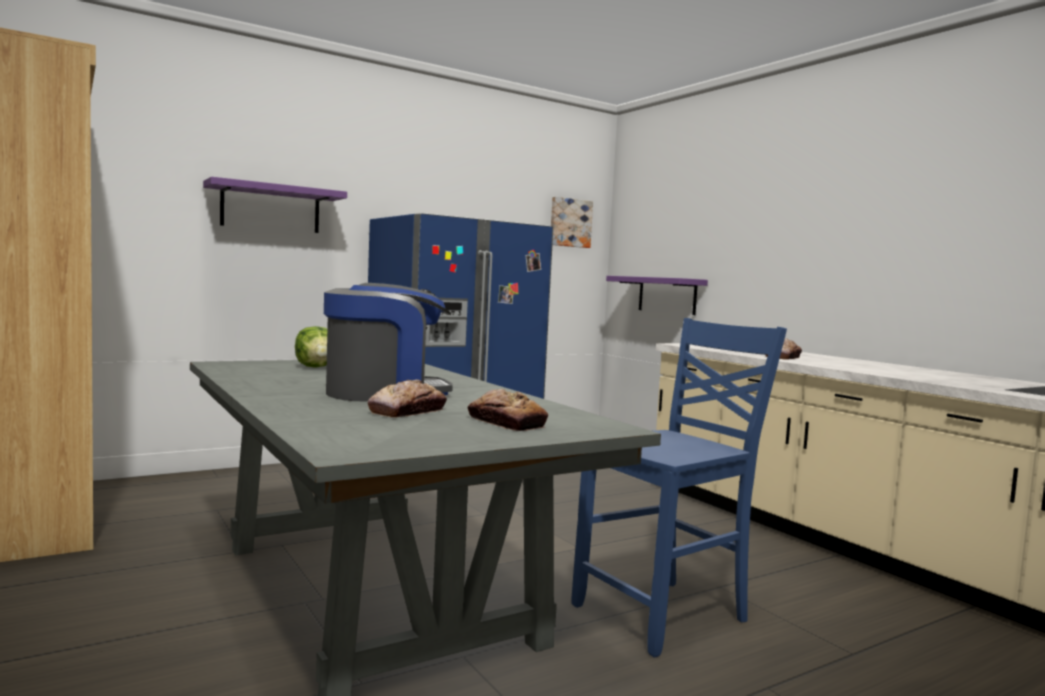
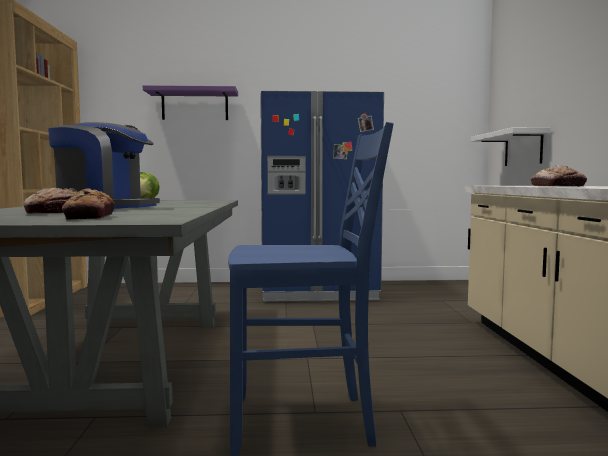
camera: 30 degrees right, 0 degrees up
picture [551,197,593,248] -> none
purple shelf [606,276,708,315] -> white shelf [471,127,551,166]

